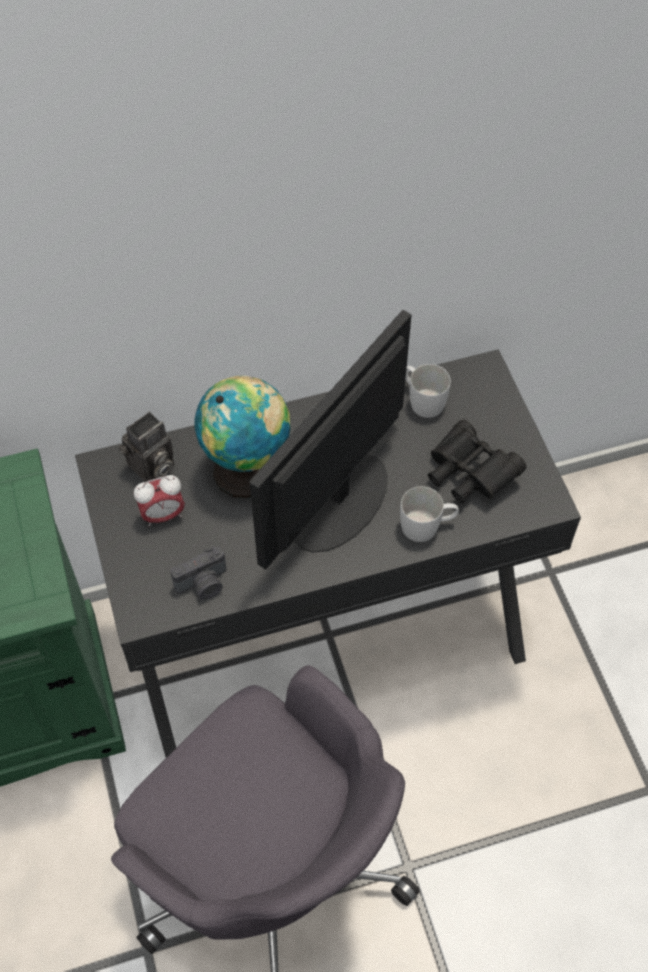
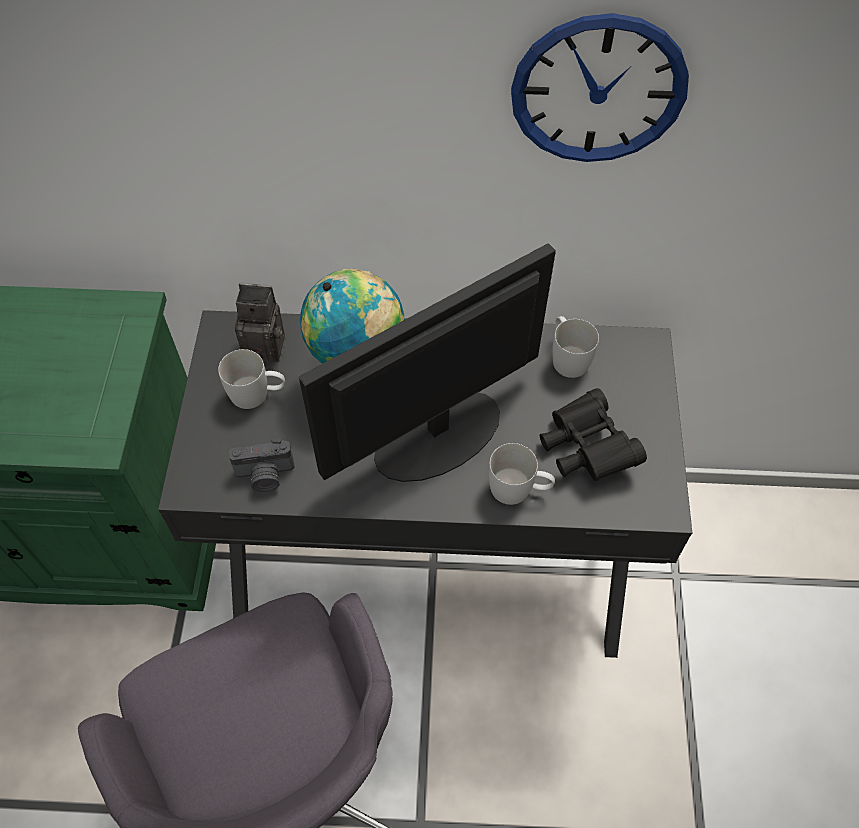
camera: 20 degrees right, 0 degrees up
camera [119,412,175,483] -> camera turned 150 degrees counterclockwise [235,283,285,363]
alarm clock [134,475,185,527] -> white mug [218,349,285,409]
none -> wall clock [511,13,689,162]

